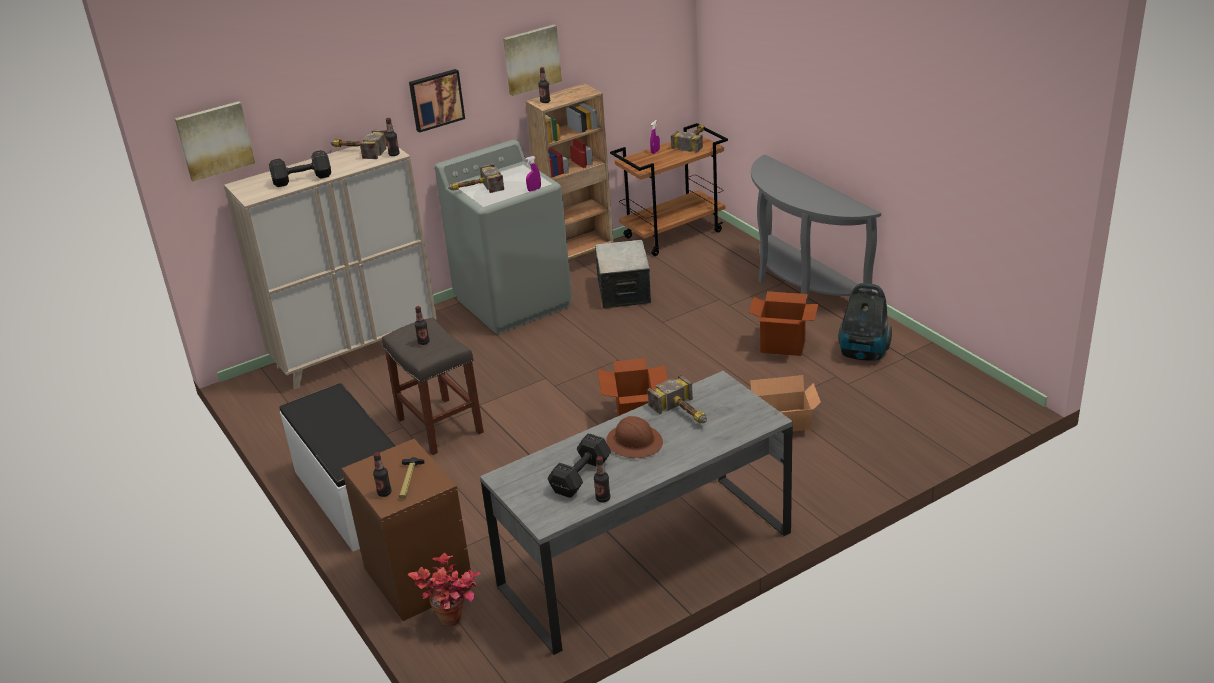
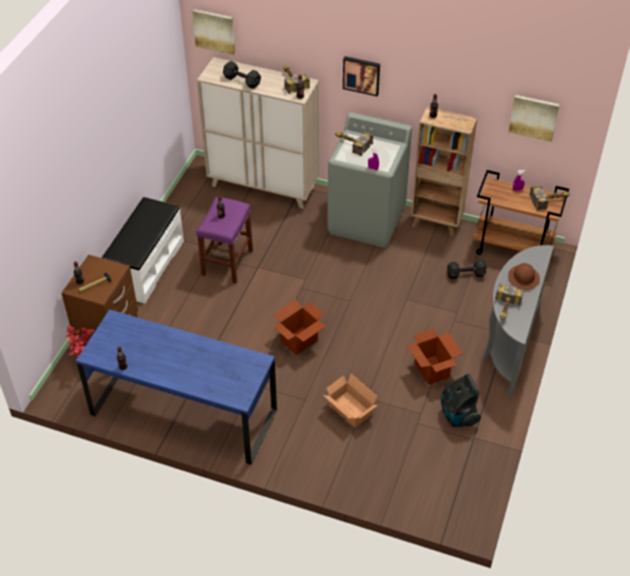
camera: 50 degrees right, 15 degrees up
grey stool [382,317,484,455] -> purple stool [196,197,253,284]
grey desk [480,371,793,655] -> blue desk [76,310,277,465]
picture [503,25,562,96] -> picture moved to [509,95,560,142]
black dumbbell [547,433,611,498] -> black dumbbell moved to [447,260,486,279]
storage box [595,240,651,309] -> none
brown hard hat [606,416,663,458] -> brown hard hat moved to [508,263,540,290]
hammer [647,375,707,423] -> hammer moved to [495,283,524,321]

